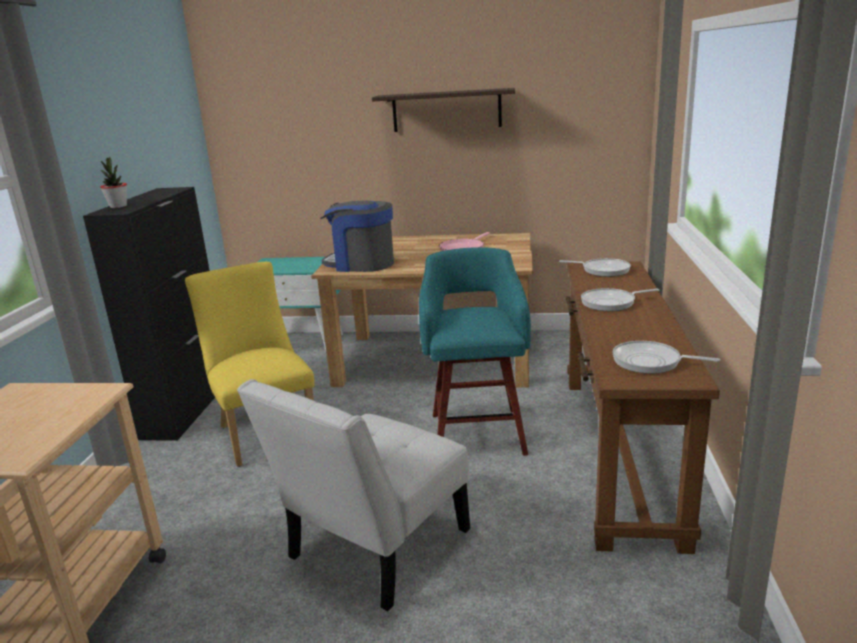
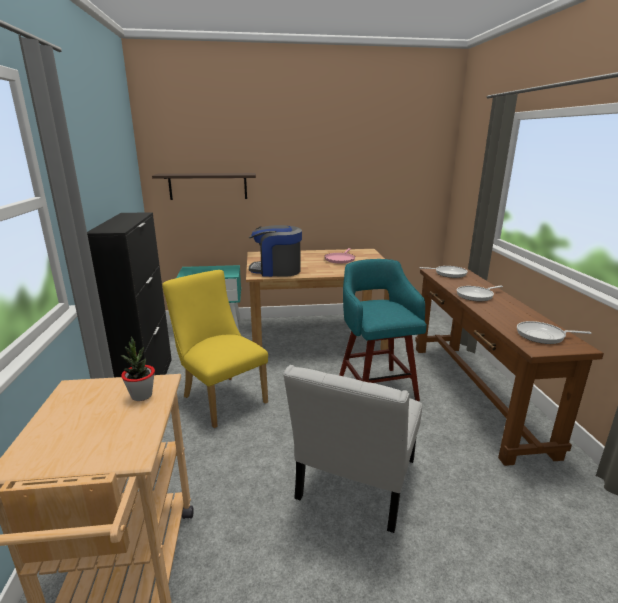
camera: 15 degrees left, 0 degrees up
potted plant [100,156,127,208] -> potted plant moved to [120,336,155,401]
shelf [372,88,515,132] -> shelf moved to [152,173,256,200]

